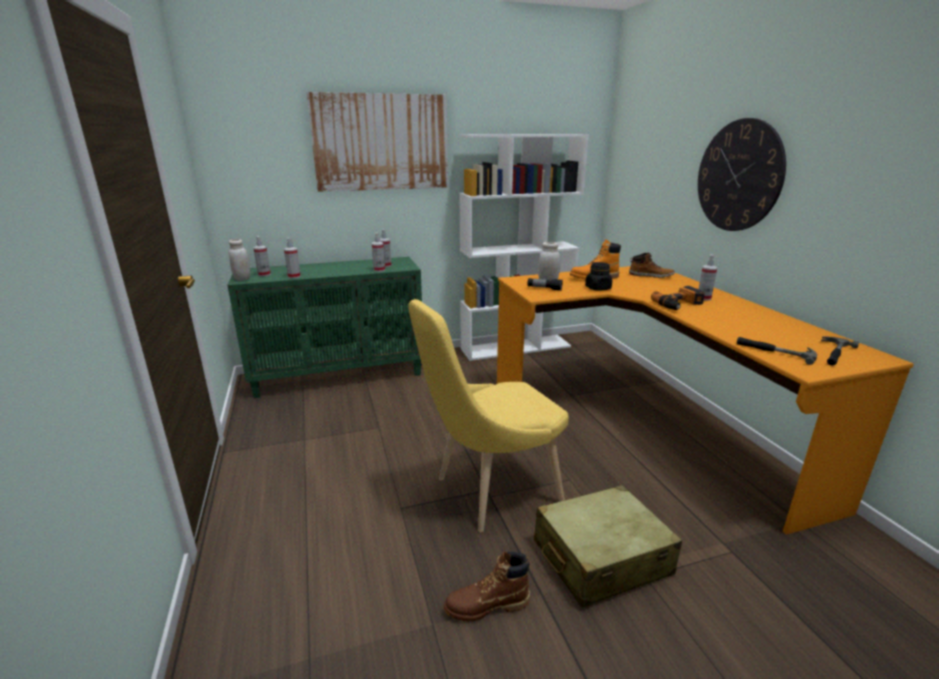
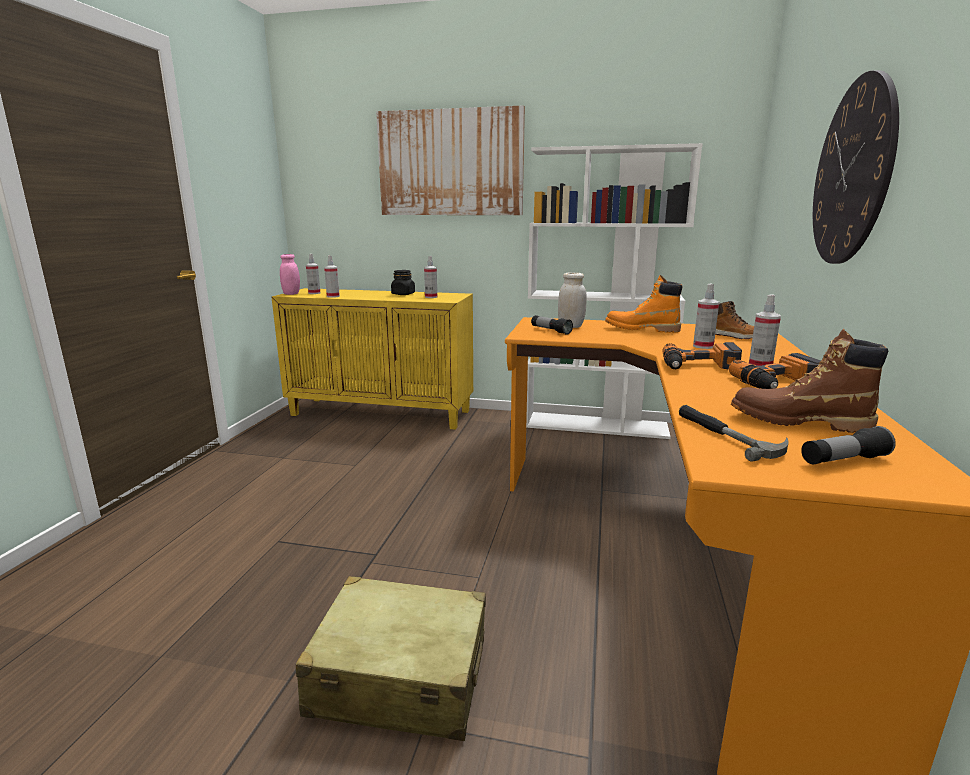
camera: 30 degrees right, 5 degrees down
green cabinet [227,257,422,398] -> yellow cabinet [272,288,473,430]
white jar [229,239,250,281] -> pink jar [280,254,300,295]
spray bottle [372,233,385,272] -> spray bottle moved to [693,284,719,349]
yellow chair [409,299,569,532] -> none
brown boot [444,552,530,622] -> brown boot moved to [731,329,888,433]
black jar [585,262,612,291] -> black jar moved to [391,270,415,295]
hammer [821,337,859,366] -> flashlight [801,426,896,464]
none -> power drill [729,353,821,389]

